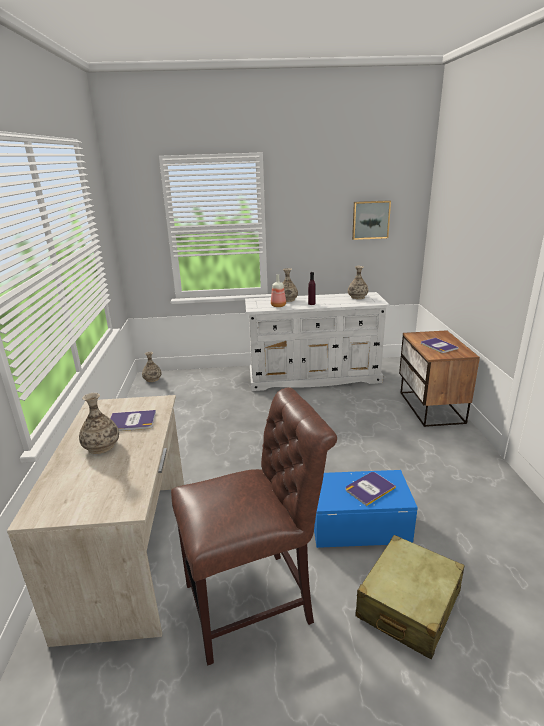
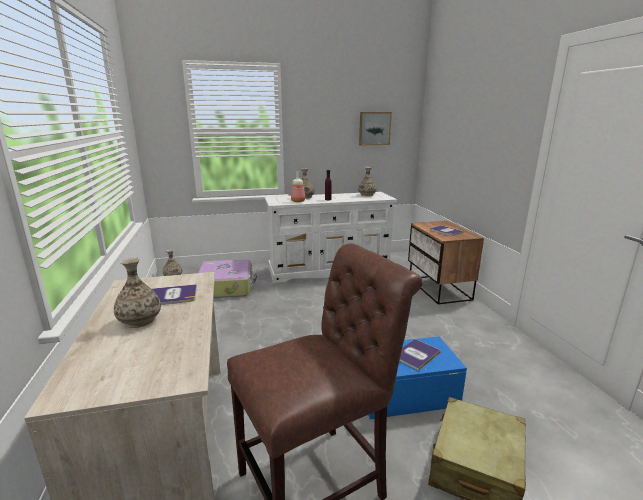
camera: 10 degrees left, 5 degrees down
none -> suitcase [198,260,257,298]

